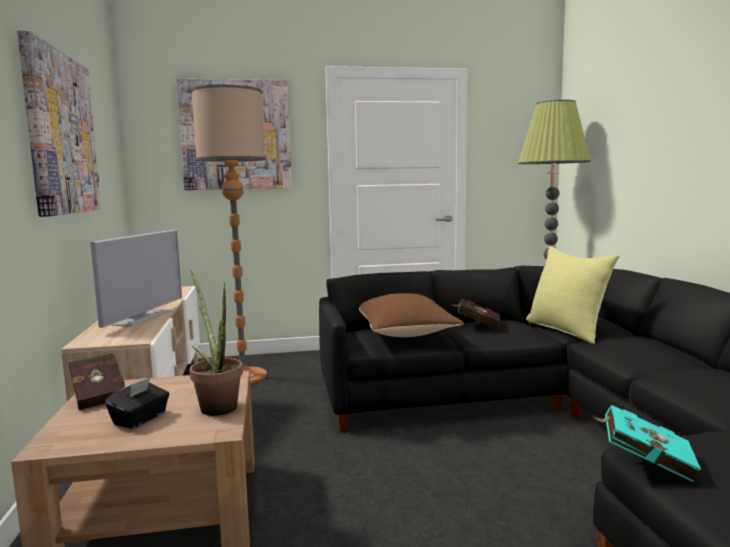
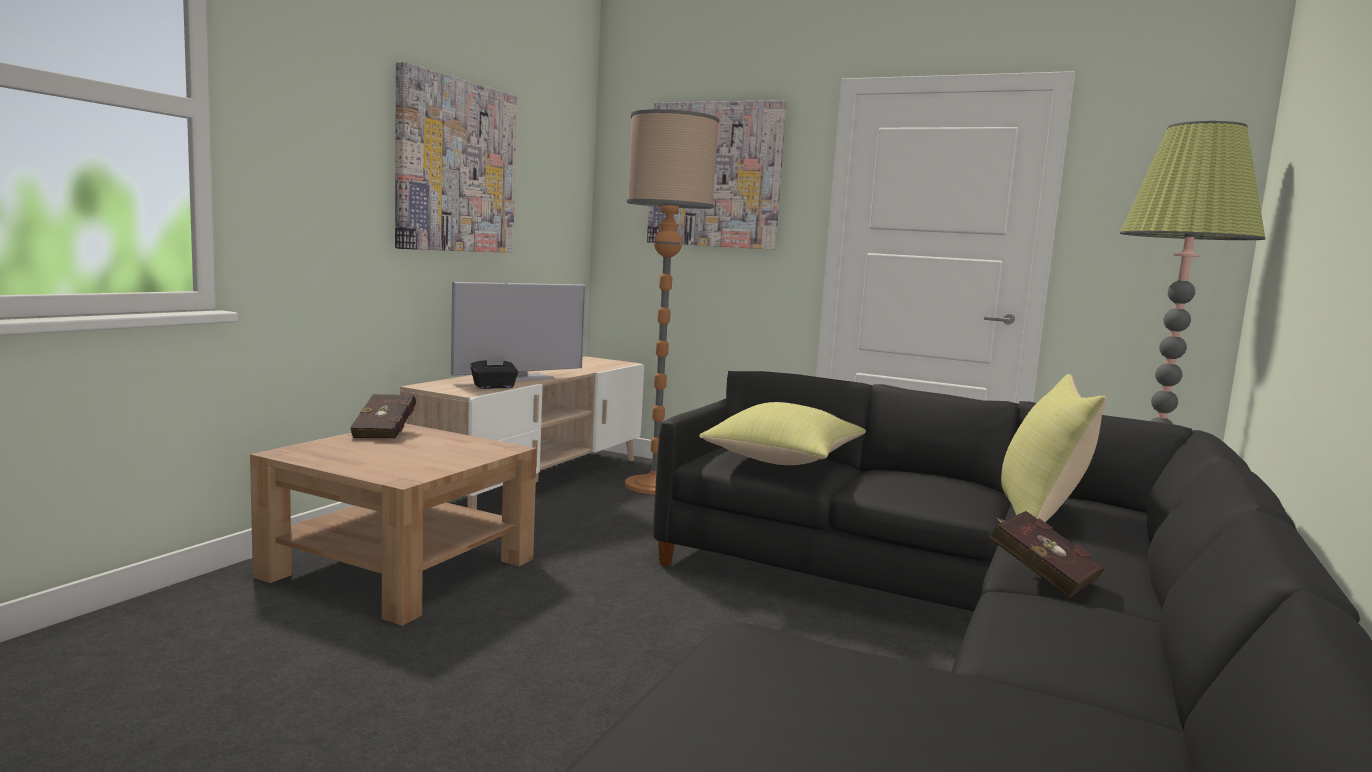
camera: 35 degrees right, 0 degrees up
black tissue box [105,378,169,429] -> black tissue box moved to [470,355,519,389]
potted plant [189,271,243,416] -> none
brown pillow [359,293,464,337] -> yellow pillow [699,402,866,465]
red book [452,298,501,330] -> red book moved to [989,511,1105,598]
turquoise book [593,405,702,482] -> none

